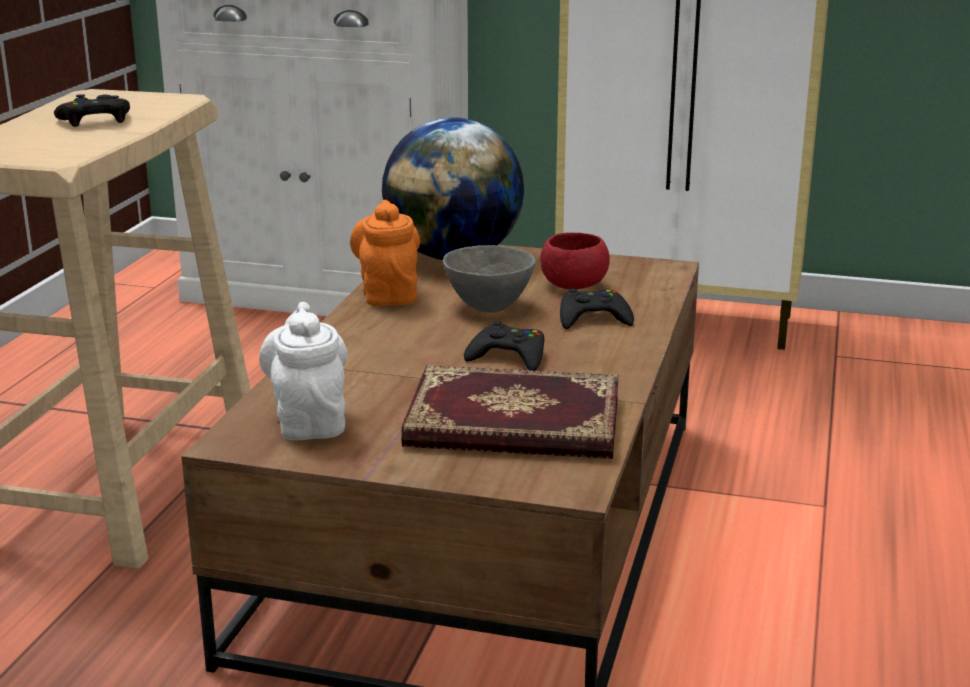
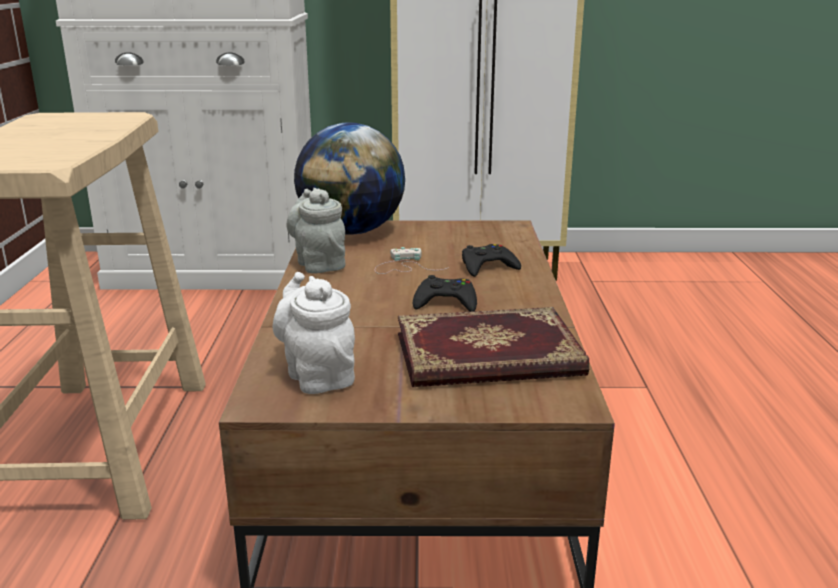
camera: 15 degrees left, 0 degrees up
black game controller [54,94,130,127] -> none
orange teapot [350,200,420,306] -> grey teapot [286,188,345,274]
grey bowl [443,245,535,313] -> white game controller [375,247,449,274]
red bowl [540,232,610,289] -> none

